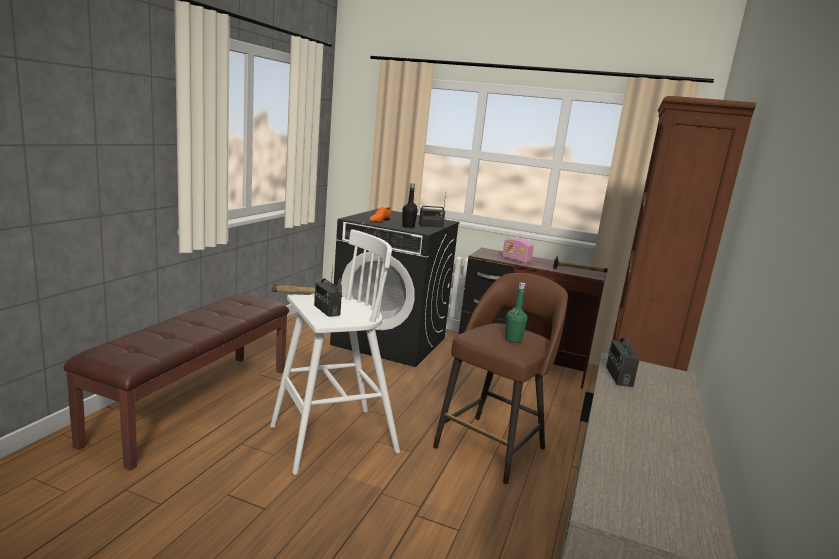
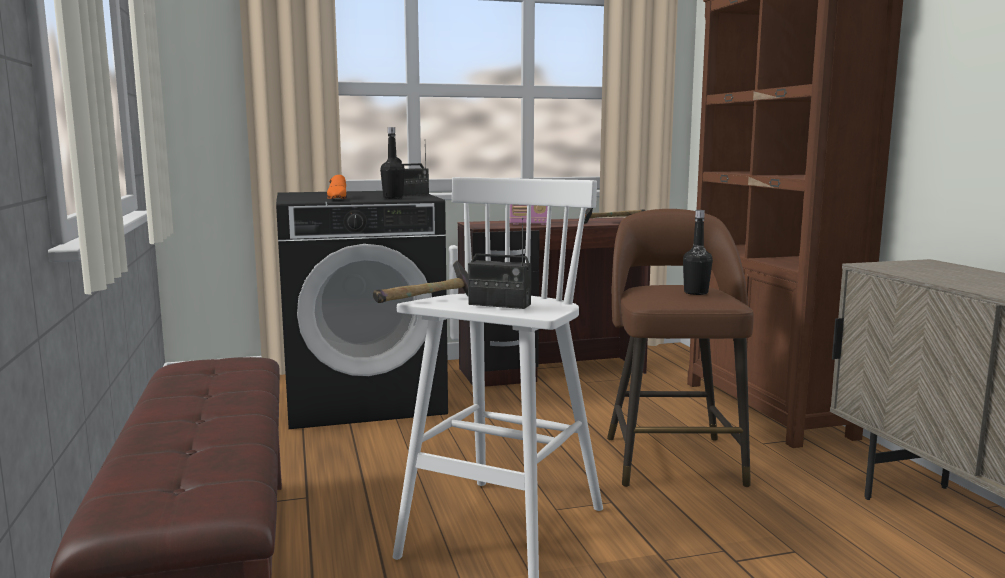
camera: 35 degrees left, 5 degrees down
green bottle [505,282,528,343] -> black bottle [683,210,713,295]
radio [606,323,640,387] -> none

